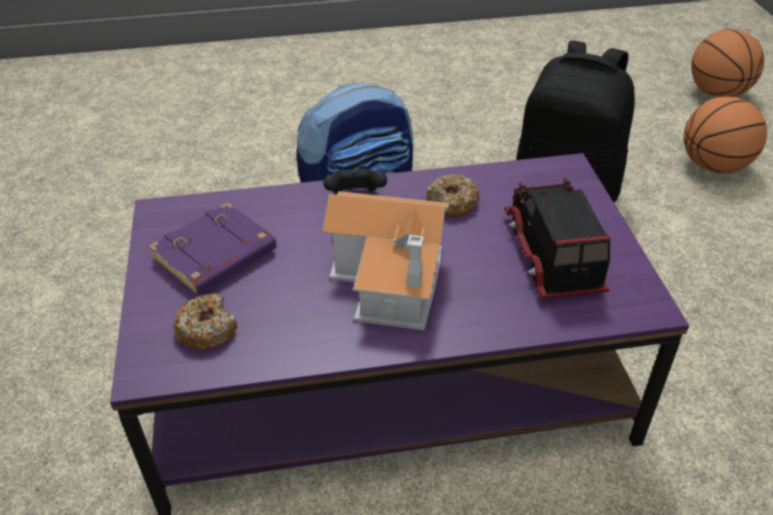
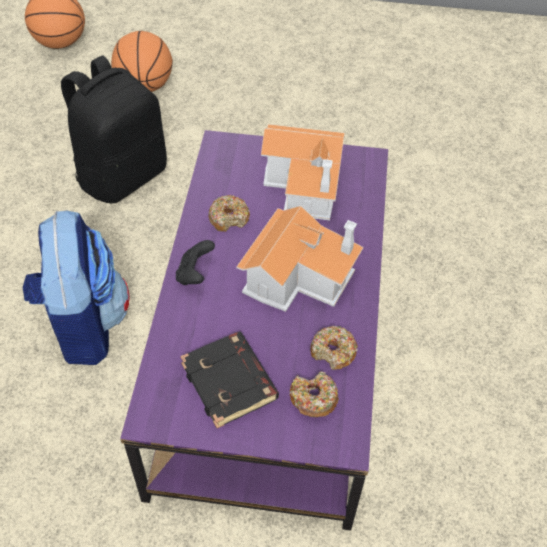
camera: 75 degrees left, 10 degrees up
purple book [149,203,277,295] -> black book [180,332,279,428]
toy truck [504,178,610,299] -> toy house [261,124,345,220]
none -> donut [310,326,358,370]

